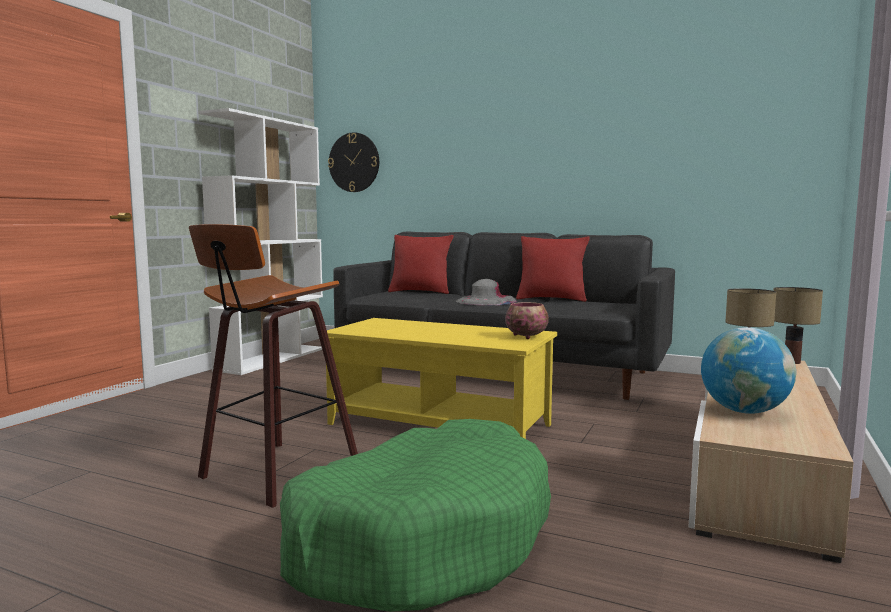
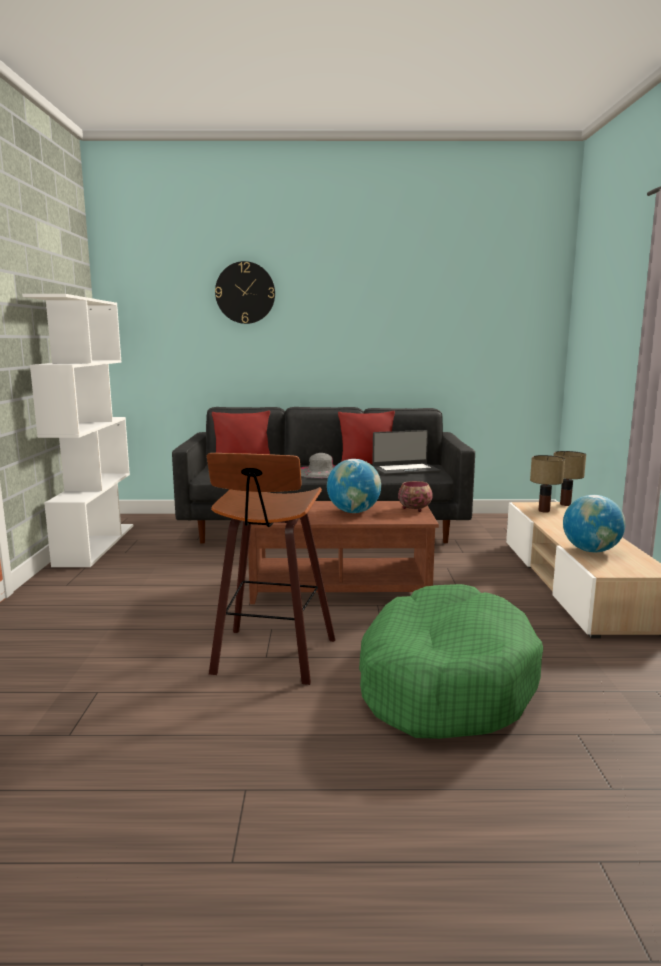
camera: 25 degrees left, 5 degrees up
yellow coffee table [326,318,557,439] -> brown coffee table [248,501,439,604]
wall clock [328,132,379,192] -> wall clock moved to [215,261,275,324]
none -> globe [327,459,381,513]
none -> laptop [372,430,441,476]

